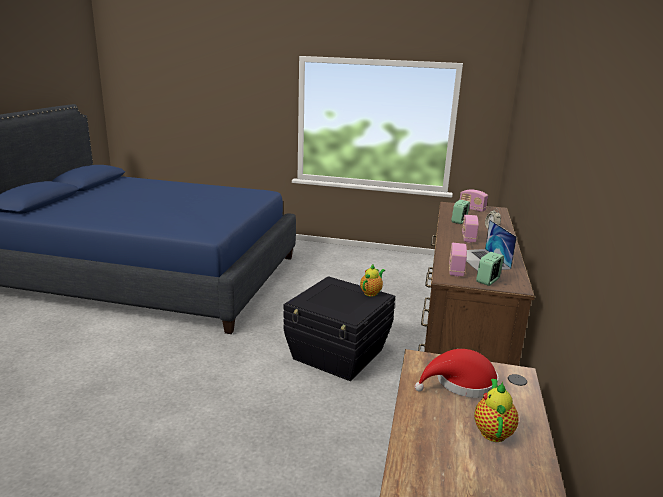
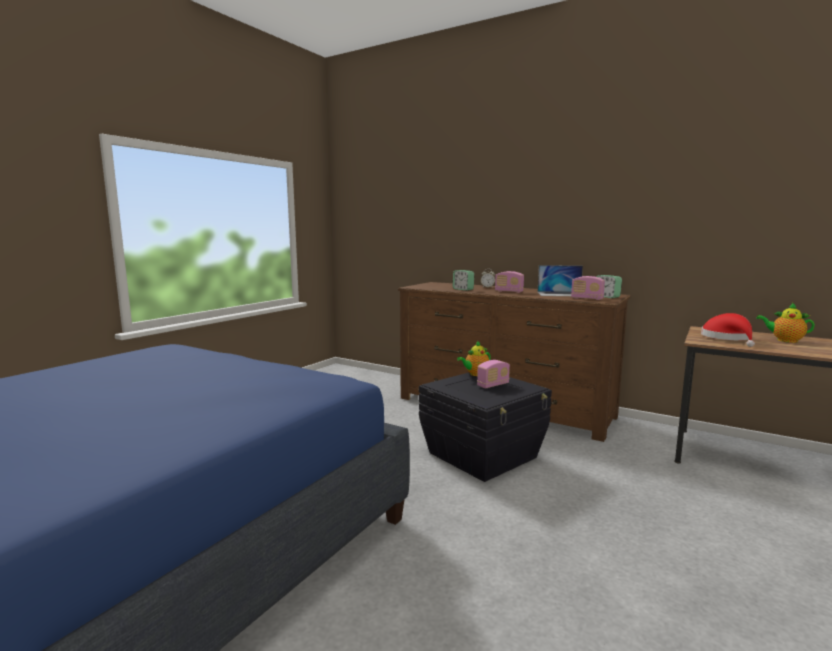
camera: 70 degrees left, 10 degrees down
teapot [360,265,385,297] -> teapot turned 90 degrees counterclockwise [457,341,491,376]
radio [460,189,488,212] -> radio moved to [477,360,510,388]

